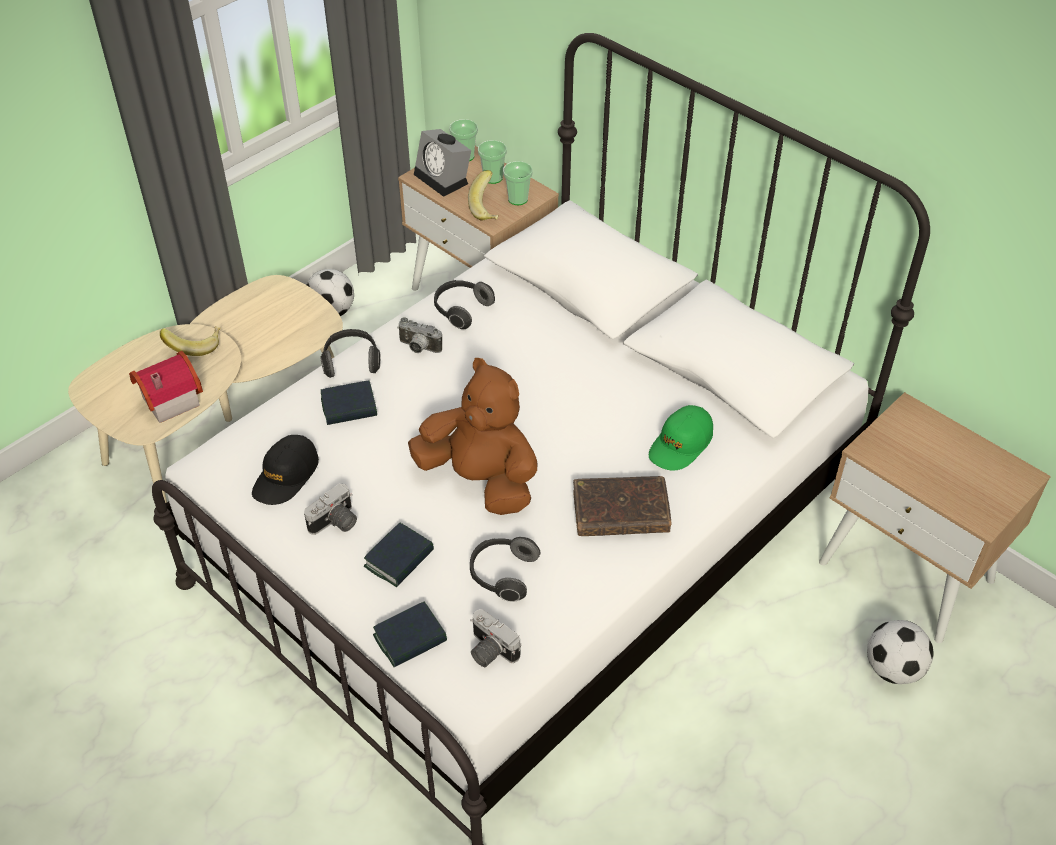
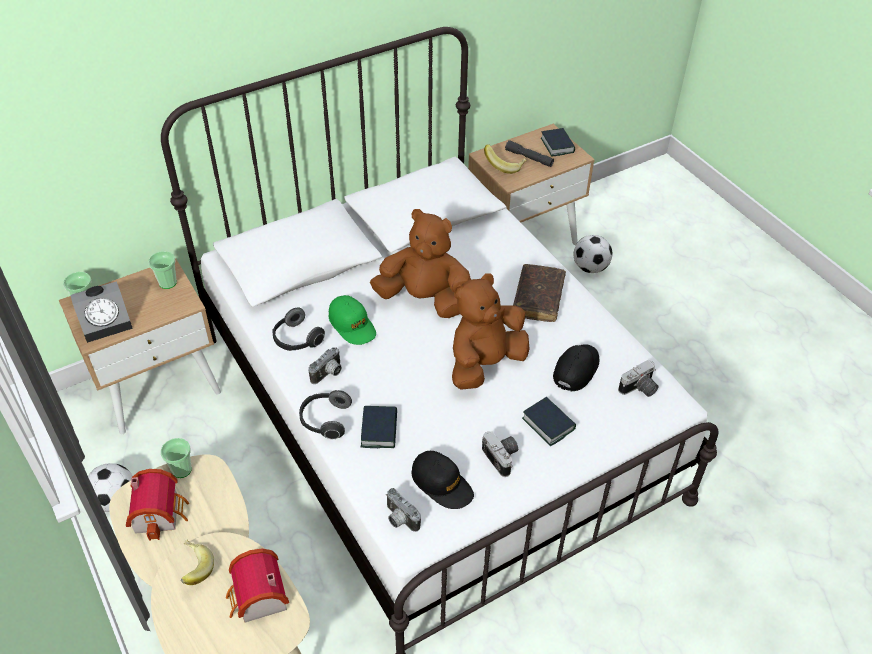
camera: 75 degrees left, 0 degrees up
book [373,602,447,667] -> book moved to [541,128,575,157]
banana [468,170,498,220] -> banana moved to [484,144,526,174]
headphones [470,537,540,602] -> black cap [553,344,599,391]
cup [478,140,507,184] -> cup moved to [161,438,192,478]
green cap [649,405,713,470] -> green cap moved to [329,295,376,345]
none -> toy house [126,469,189,541]
none -> brown plush toy [370,209,471,318]
none -> camera [386,488,421,532]
none -> grey flashlight [505,140,554,167]

